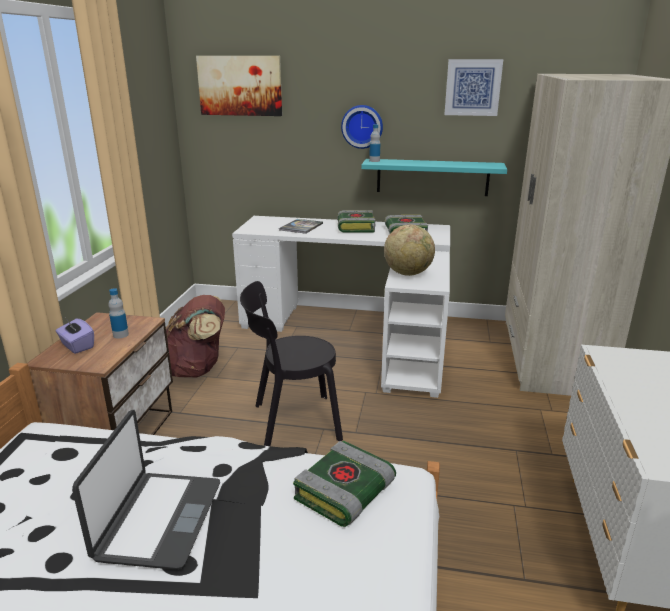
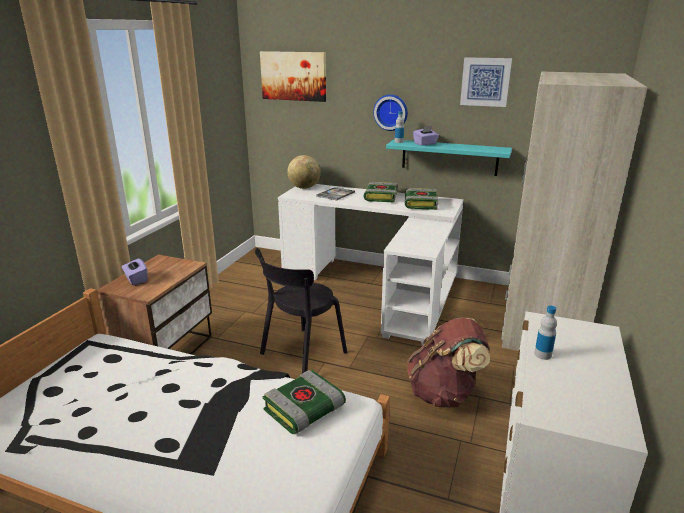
camera: 10 degrees right, 0 degrees up
laptop [72,410,220,570] -> none
bottle [108,288,129,339] -> bottle moved to [534,306,557,360]
brown backpack [166,295,225,377] -> brown backpack moved to [407,317,490,407]
black chair [240,281,343,446] -> black chair turned 45 degrees counterclockwise [255,248,347,373]
globe [384,224,435,276] -> globe moved to [287,155,321,189]
none -> purple tissue box [413,126,439,146]

